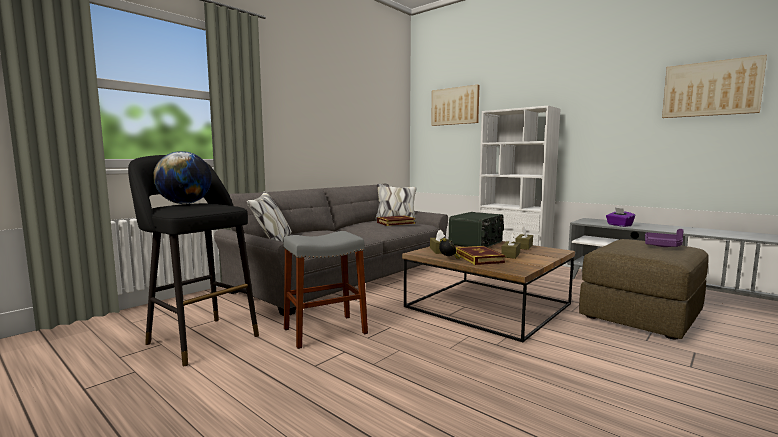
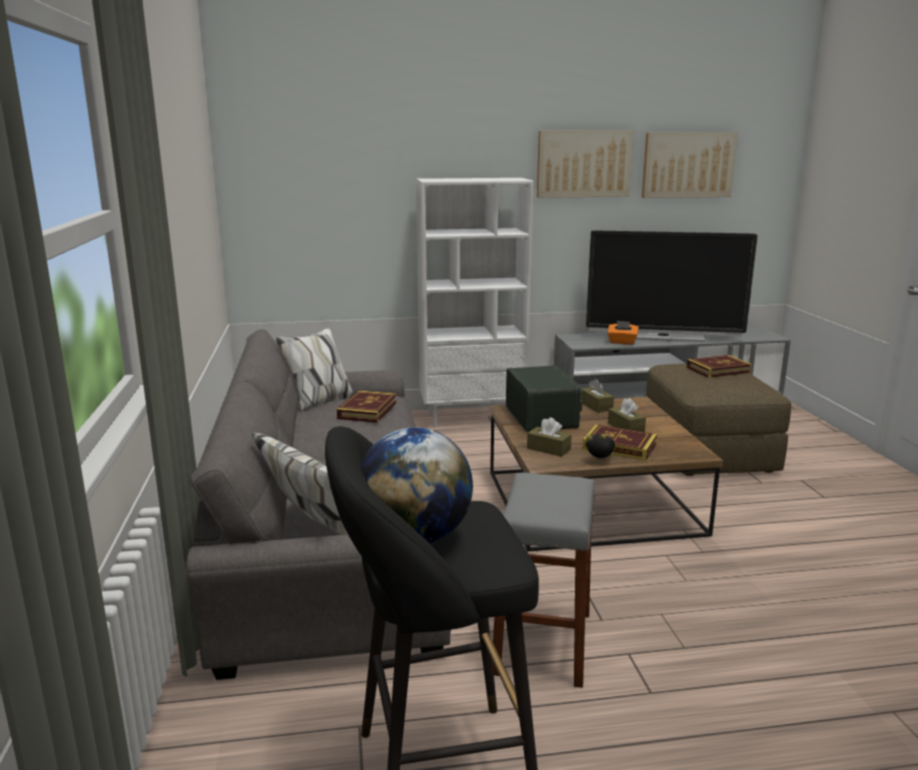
camera: 50 degrees left, 10 degrees up
picture [431,85,479,126] -> picture moved to [537,131,633,198]
purple tissue box [606,208,635,227] -> orange tissue box [608,321,639,345]
purple tray [645,229,684,247] -> book [686,355,752,378]
none -> television [586,230,758,342]

